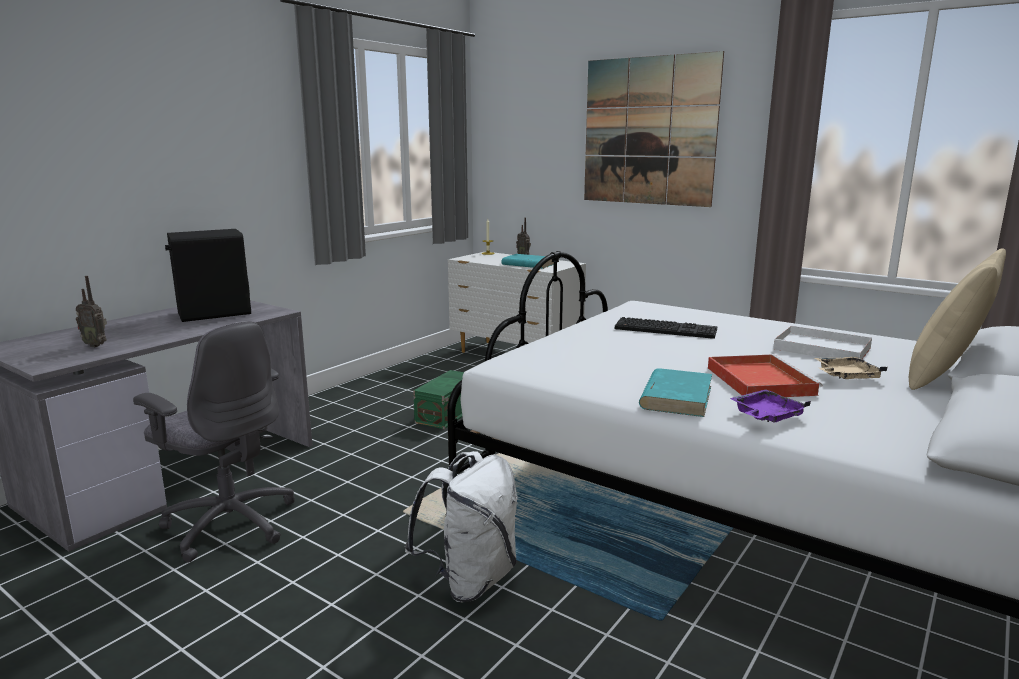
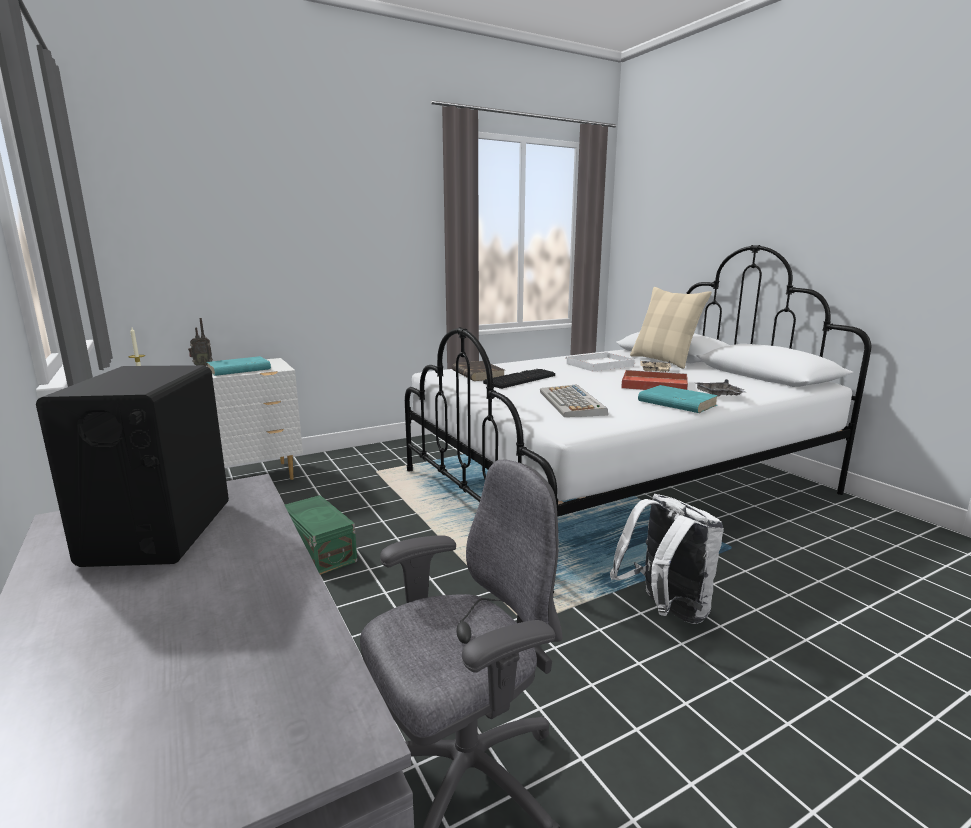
camera: 65 degrees left, 0 degrees up
radio [76,276,107,347] -> none
picture [584,51,724,207] -> none
purple tray [729,389,811,423] -> grey tray [696,379,745,396]
none -> brown book [452,361,504,381]
none -> keyboard [540,384,608,417]

